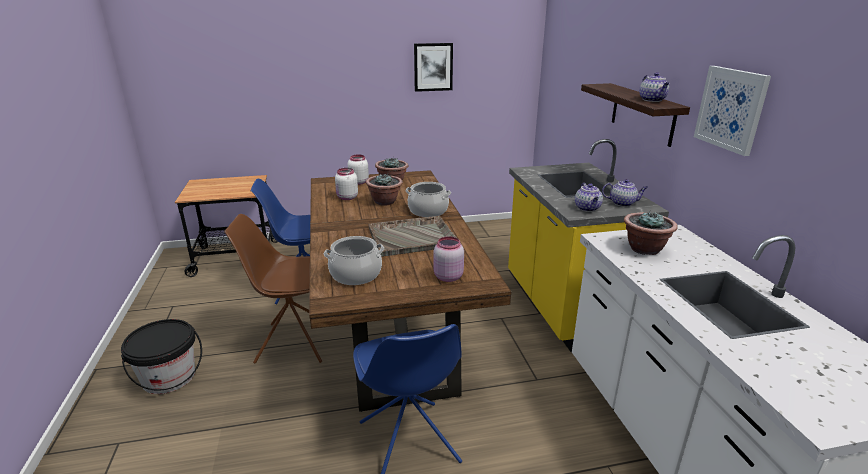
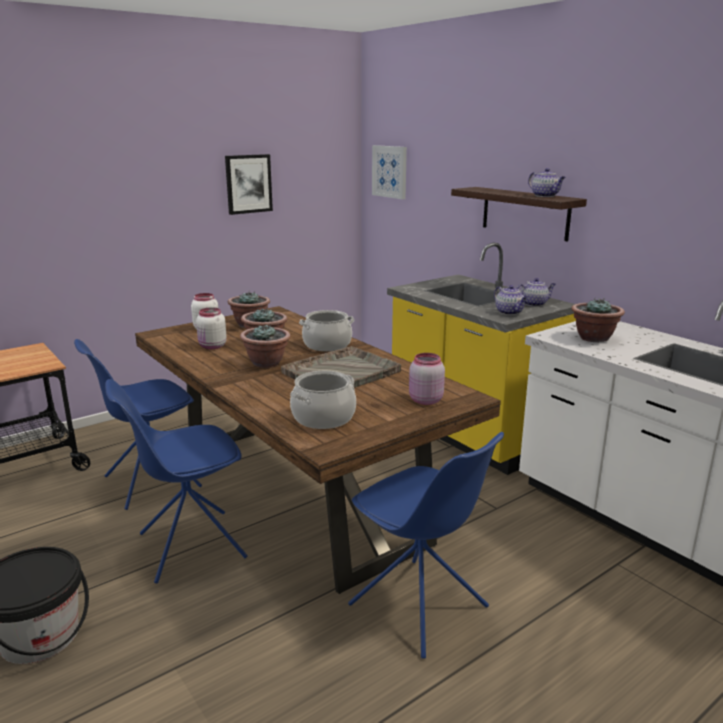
camera: 25 degrees left, 5 degrees down
brown chair [224,214,322,364] -> blue chair [105,379,248,584]
picture [694,66,771,156] -> picture moved to [372,145,407,199]
none -> potted plant [240,324,290,368]

